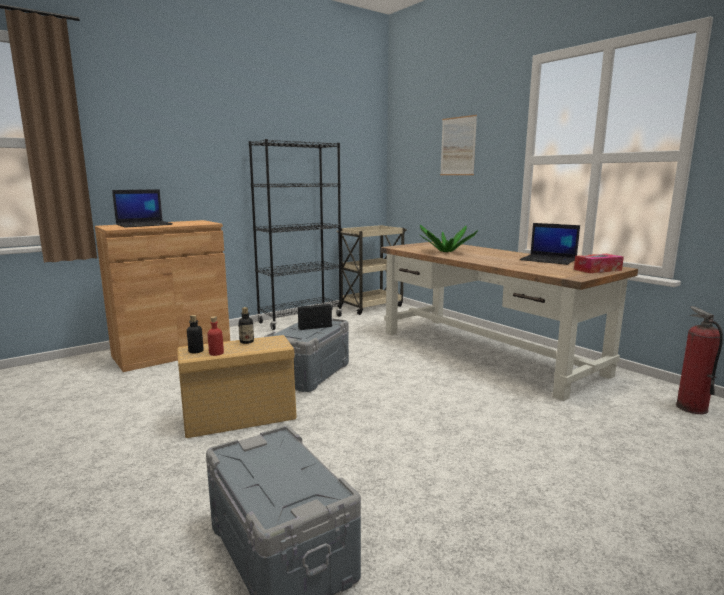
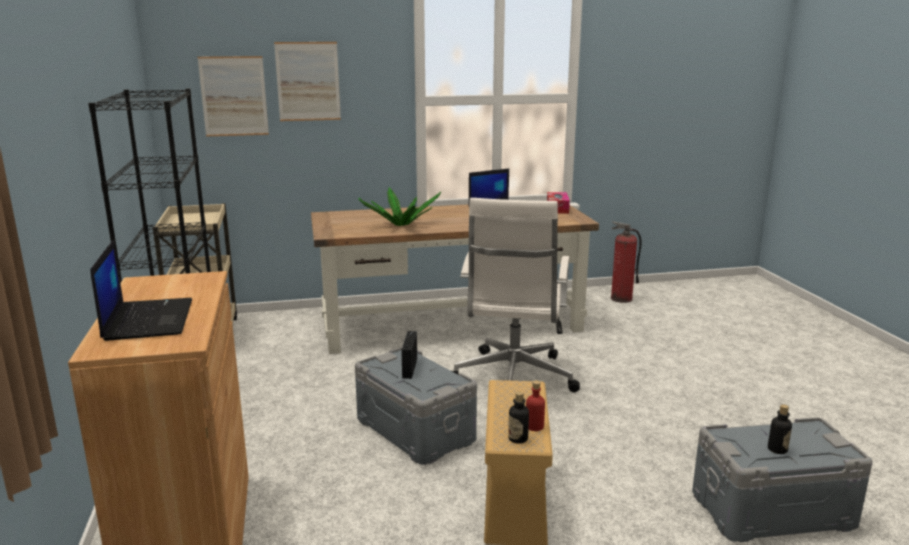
camera: 65 degrees left, 5 degrees up
bottle [238,307,254,344] -> bottle moved to [768,404,792,454]
none -> picture [197,56,269,136]
none -> white office chair [452,198,580,392]

